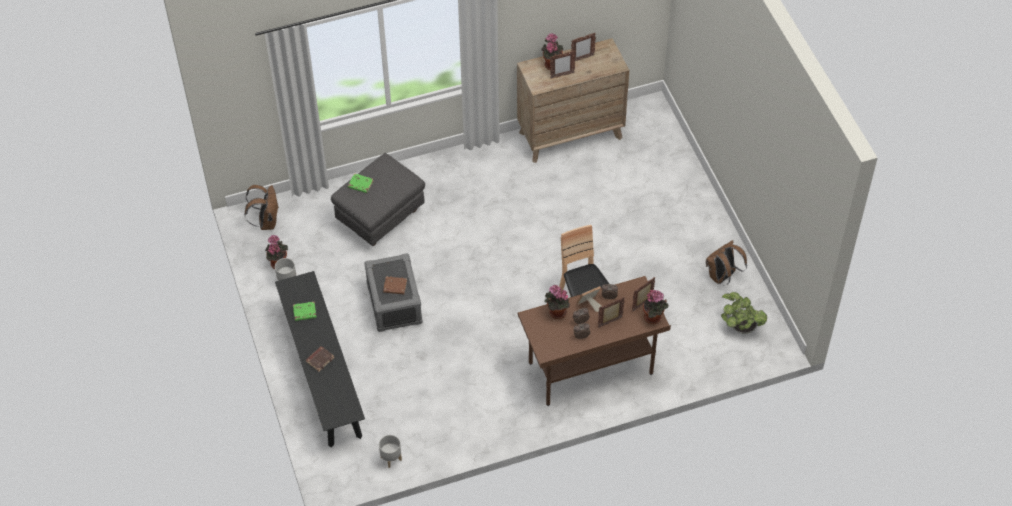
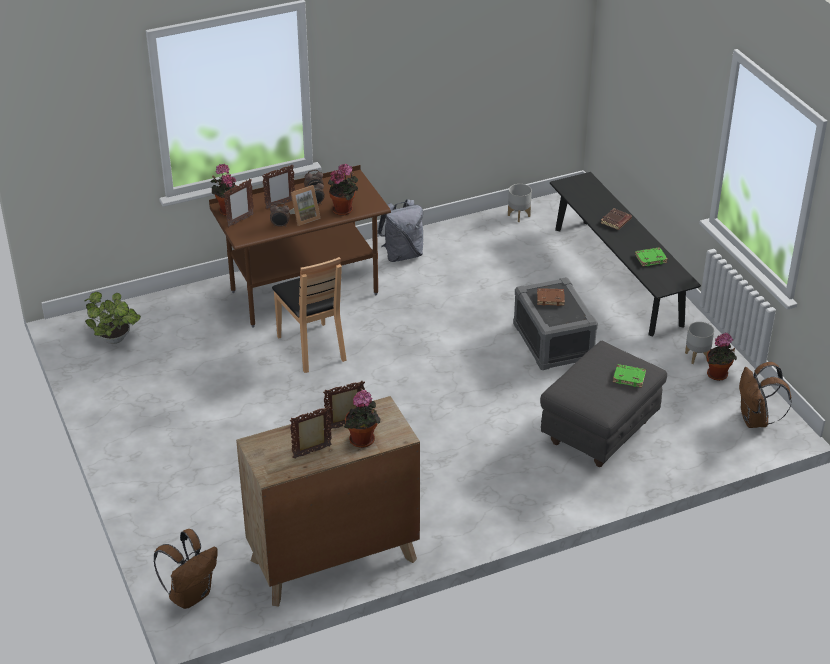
camera: 175 degrees right, 15 degrees down
brown backpack [706,240,747,284] -> brown backpack moved to [153,529,218,609]
none -> grey backpack [377,199,423,262]

